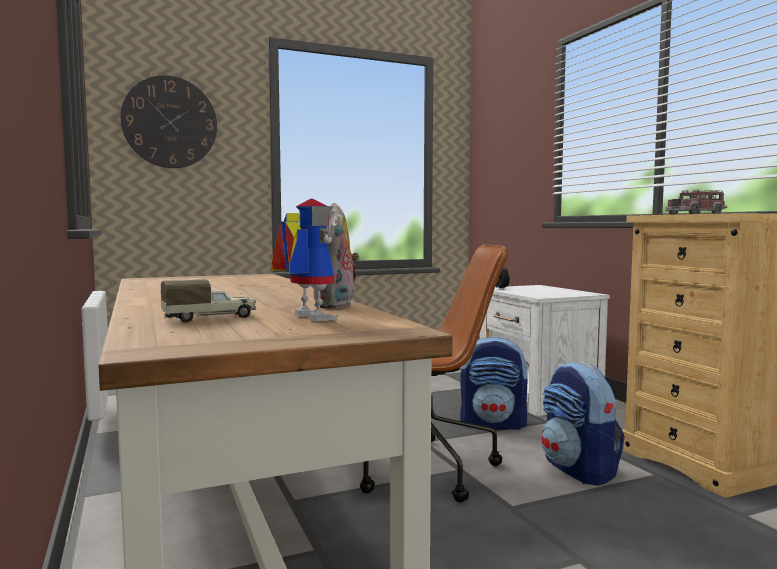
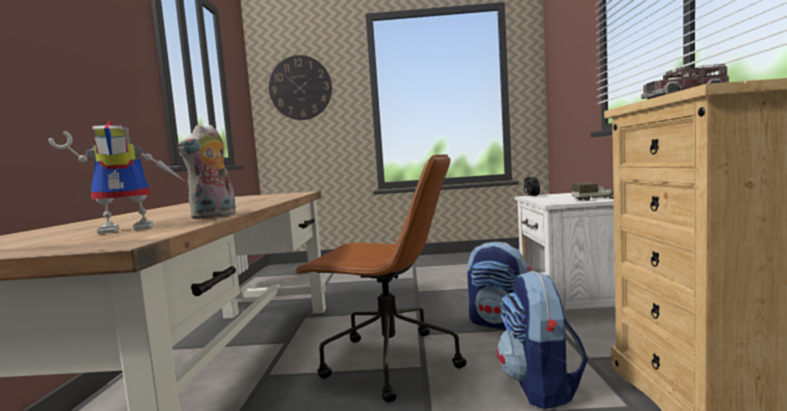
camera: 25 degrees right, 0 degrees up
toy truck [161,279,256,322] -> toy truck moved to [571,181,614,201]
toy robot [271,199,342,321] -> toy robot turned 75 degrees clockwise [48,120,187,234]

